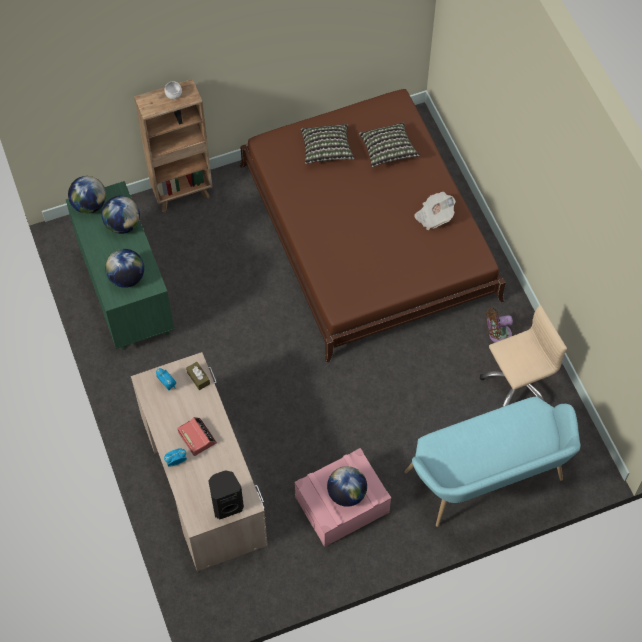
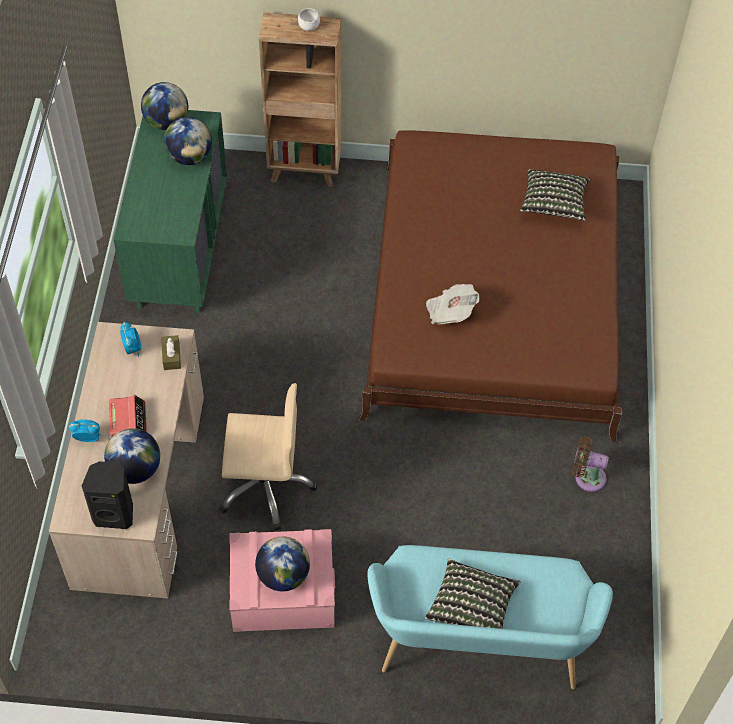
camera: 25 degrees right, 5 degrees down
globe [105,249,144,288] -> globe moved to [104,428,160,484]
pillow [301,124,355,164] -> pillow moved to [425,559,520,629]
newspaper [414,192,456,230] -> newspaper moved to [426,284,480,324]
beige office chair [480,305,567,407] -> beige office chair moved to [219,383,317,530]

